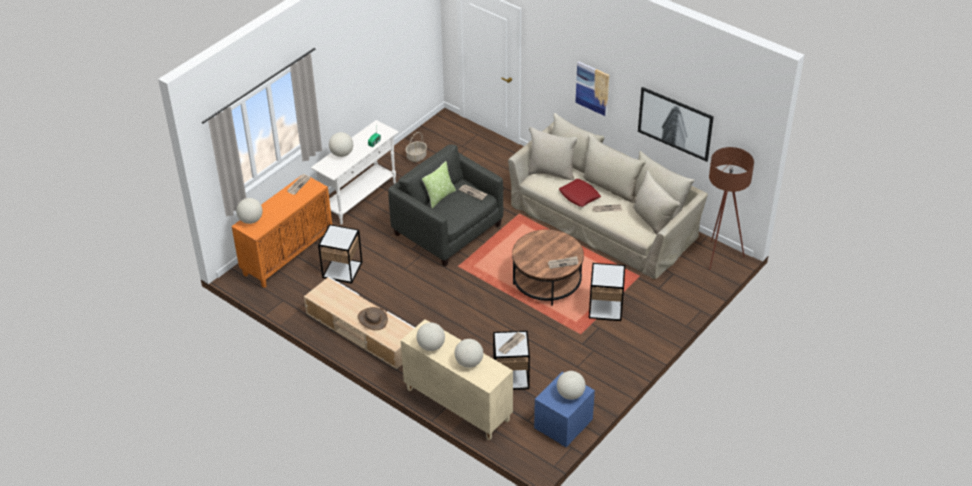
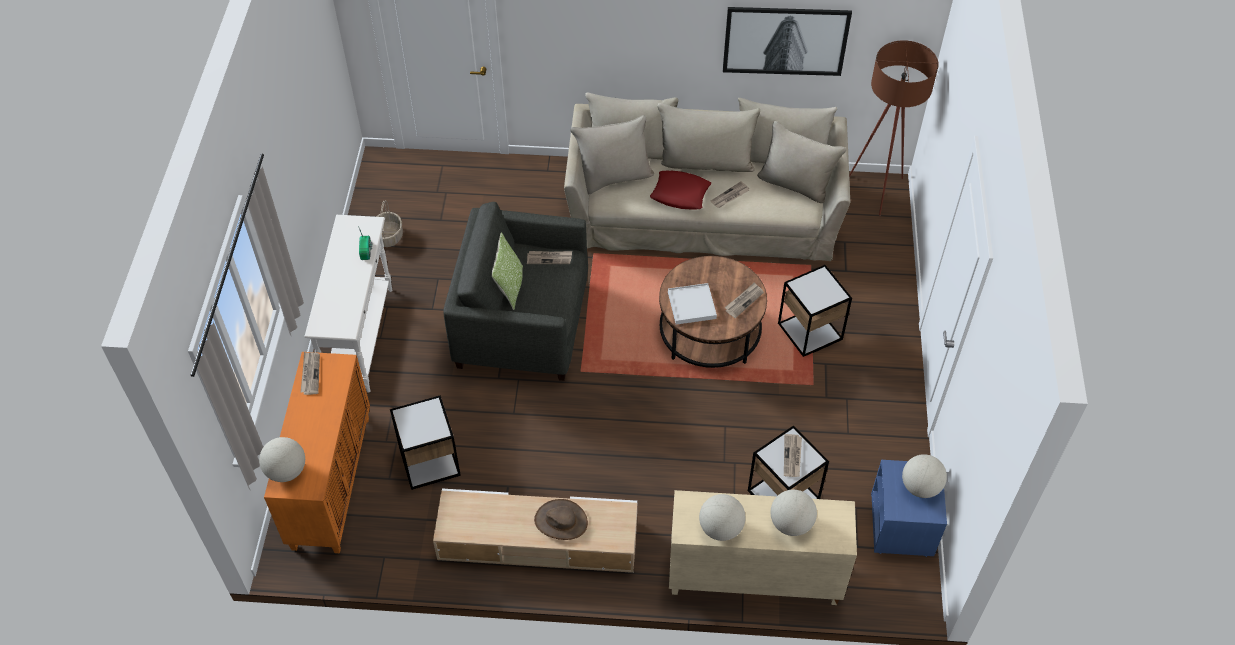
camera: 35 degrees left, 10 degrees up
globe [329,132,353,157] -> none
picture [576,61,609,116] -> none
none -> white tray [668,283,717,325]

